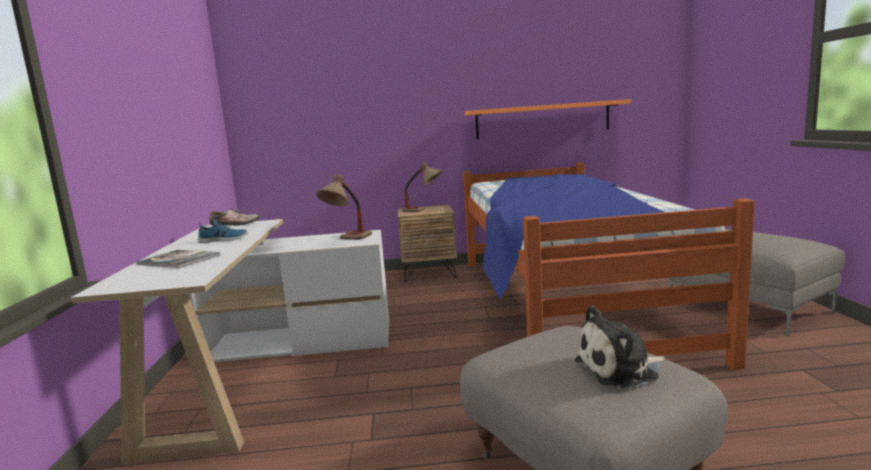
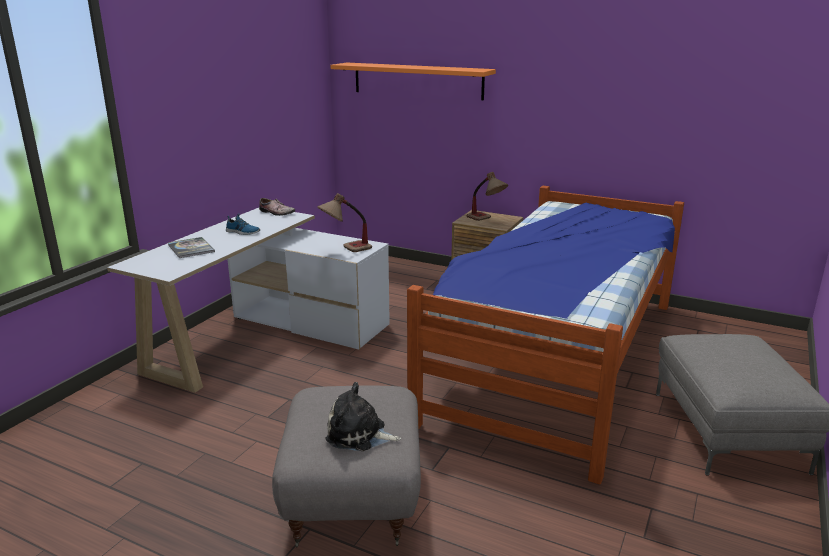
camera: 30 degrees right, 10 degrees up
orange shelf [465,99,631,139] -> orange shelf moved to [330,63,496,100]

